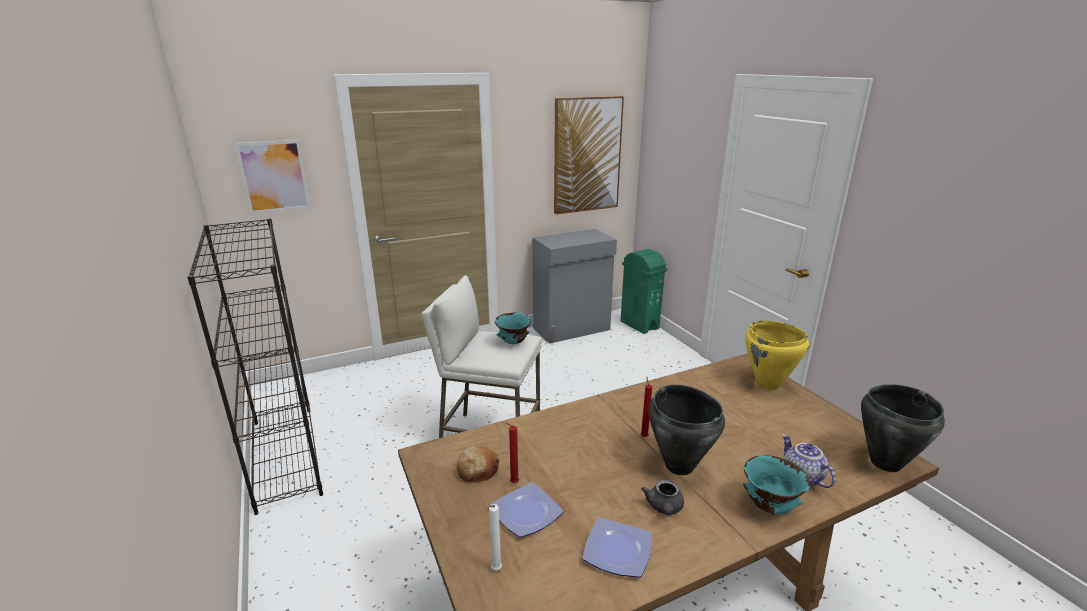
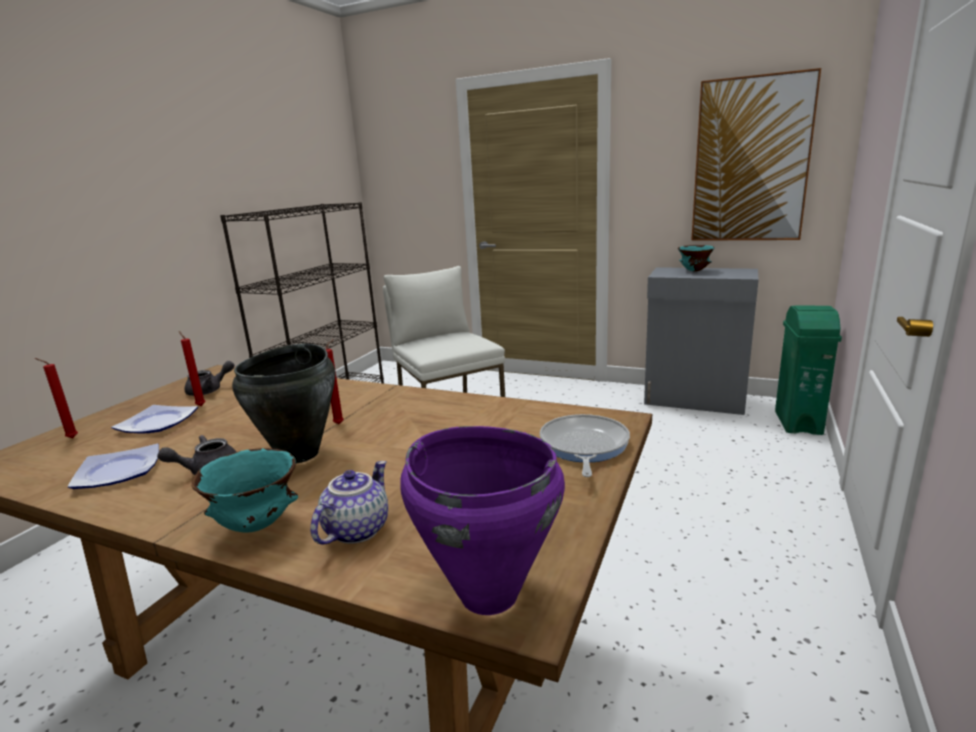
camera: 50 degrees right, 5 degrees down
picture [234,140,311,214] -> none
bread [457,444,500,483] -> grey teapot [185,361,234,396]
white candle [489,504,502,570] -> red candle [35,358,78,438]
turquoise bowl [495,313,531,344] -> turquoise bowl moved to [678,245,715,272]
yellow cooking pot [745,320,809,390] -> frying pan [540,414,630,477]
black cooking pot [861,384,945,472] -> purple cooking pot [400,426,565,615]

